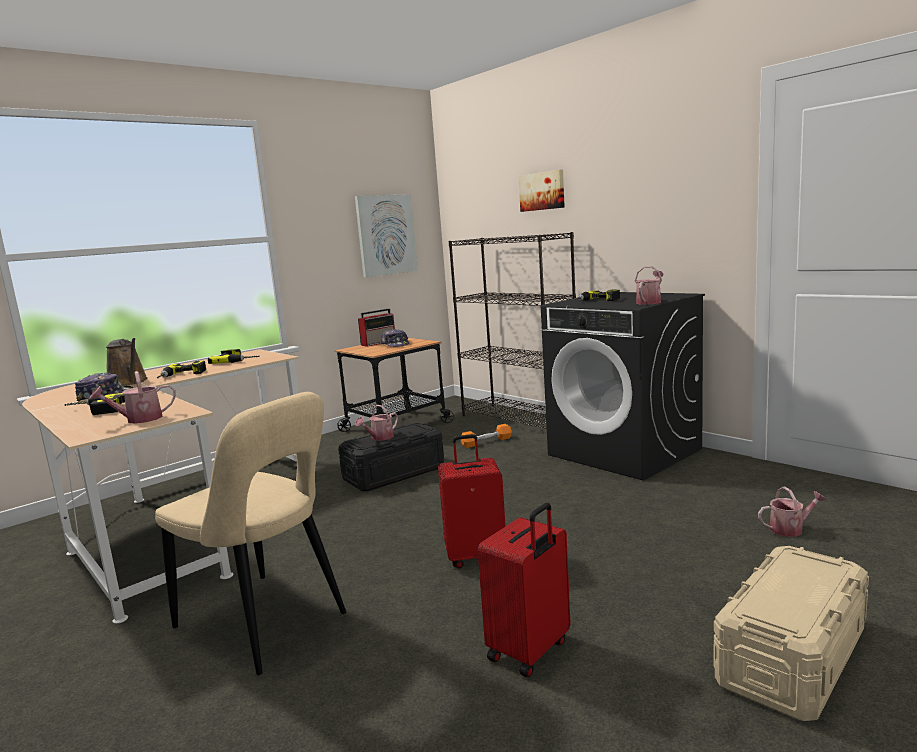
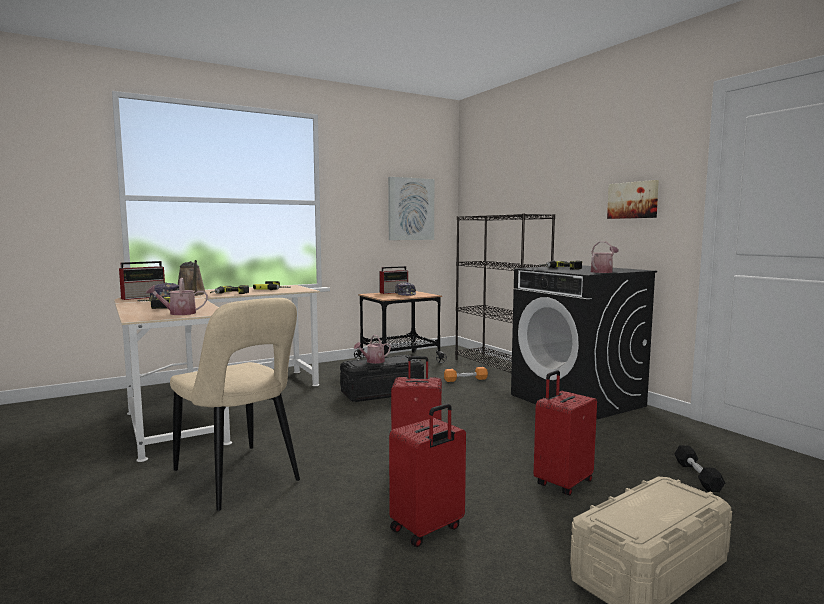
camera: 10 degrees right, 5 degrees down
picture [518,170,565,212] -> picture moved to [607,180,659,219]
watering can [758,486,826,537] -> black dumbbell [674,445,725,492]
none -> radio [119,261,165,300]
none -> red suitcase [534,370,597,496]

